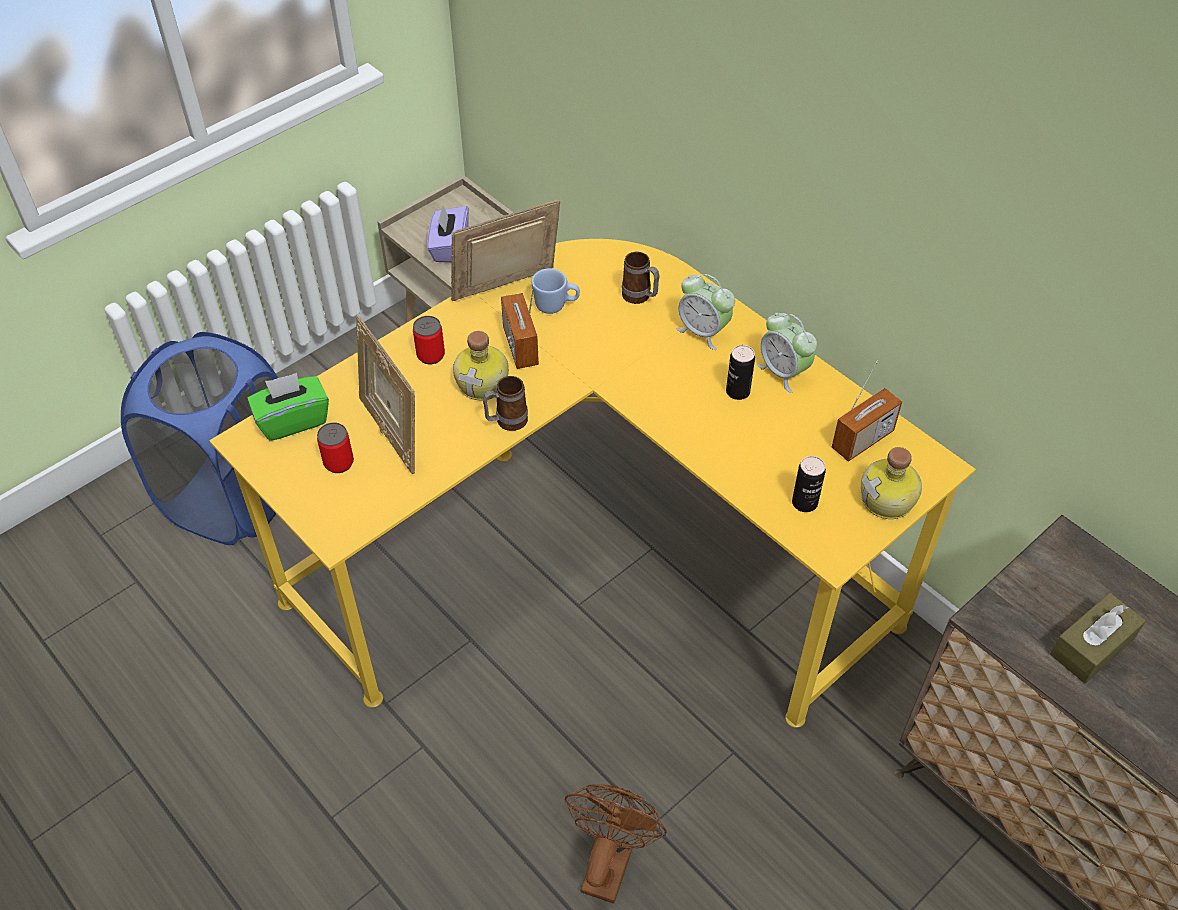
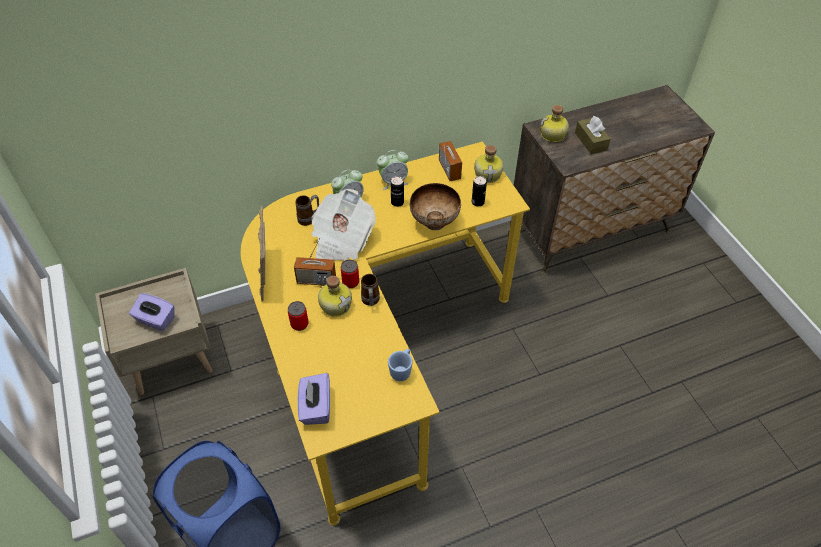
camera: 70 degrees left, 0 degrees up
green tissue box [247,373,329,441] -> purple tissue box [298,373,330,425]
can [317,423,354,473] -> can moved to [341,260,359,288]
picture frame [356,315,415,474] -> none
blue mug [532,268,580,314] -> blue mug moved to [388,349,413,381]
brown fan [565,784,667,903] -> none
none -> newspaper [311,189,376,261]
none -> bowl [410,183,461,230]
none -> bottle [540,105,569,142]

